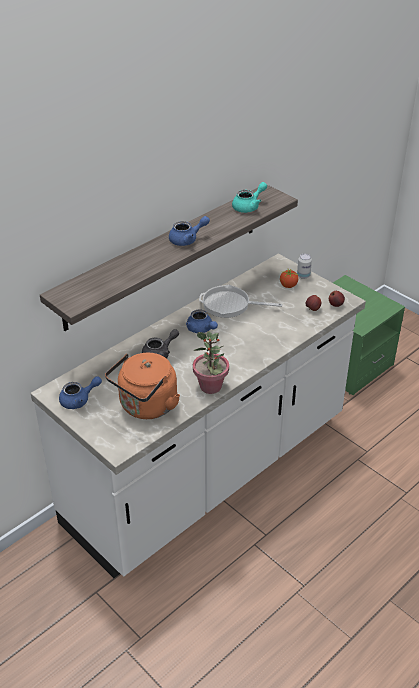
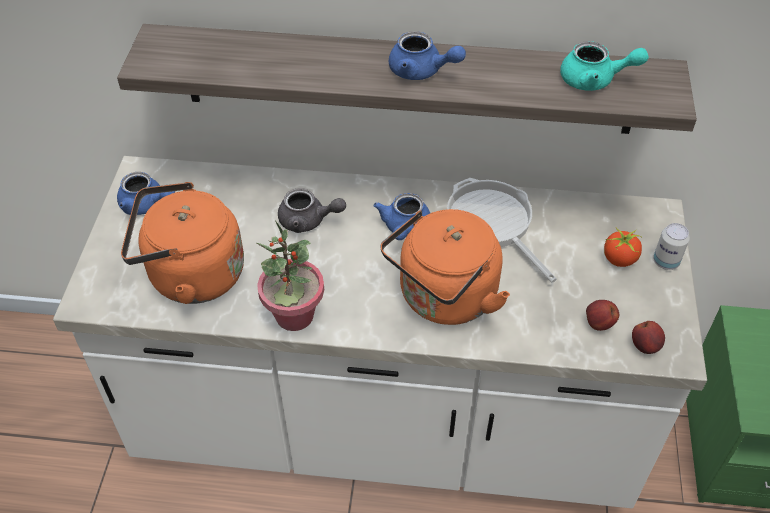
camera: 50 degrees right, 10 degrees up
none -> orange kettle [380,209,510,325]

